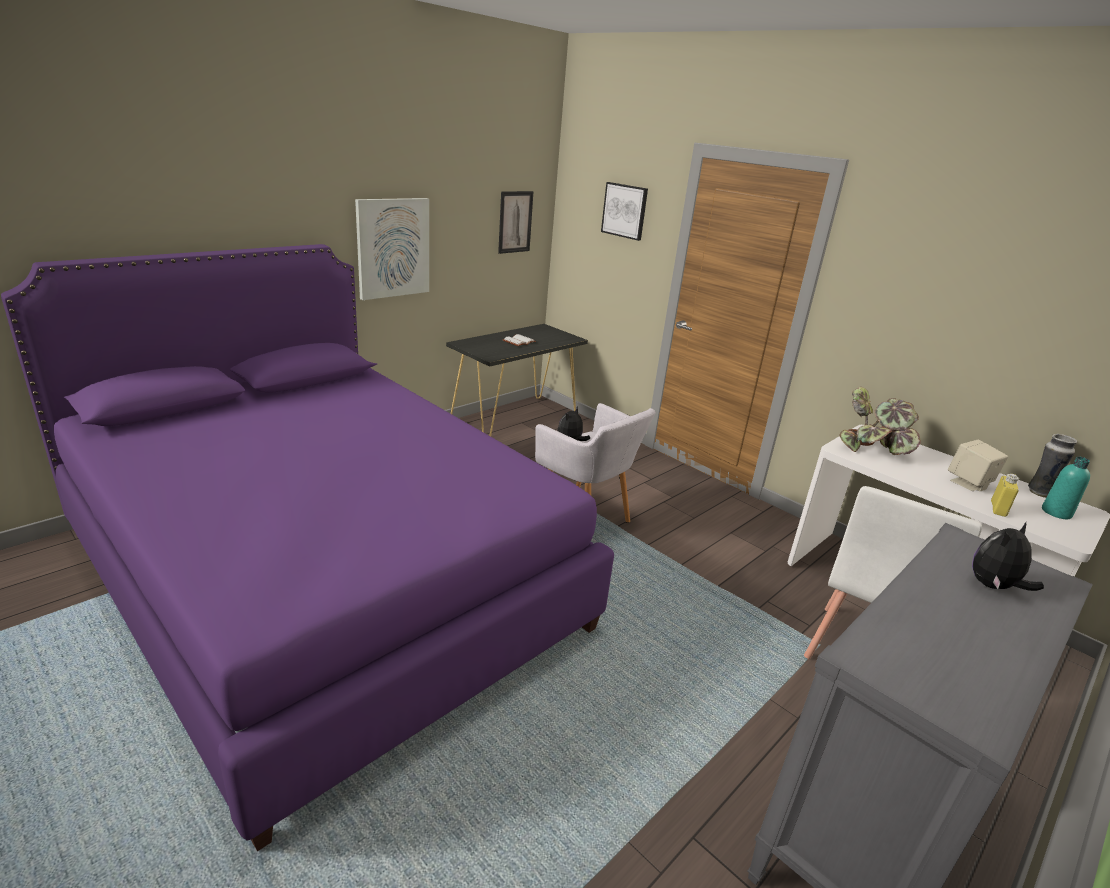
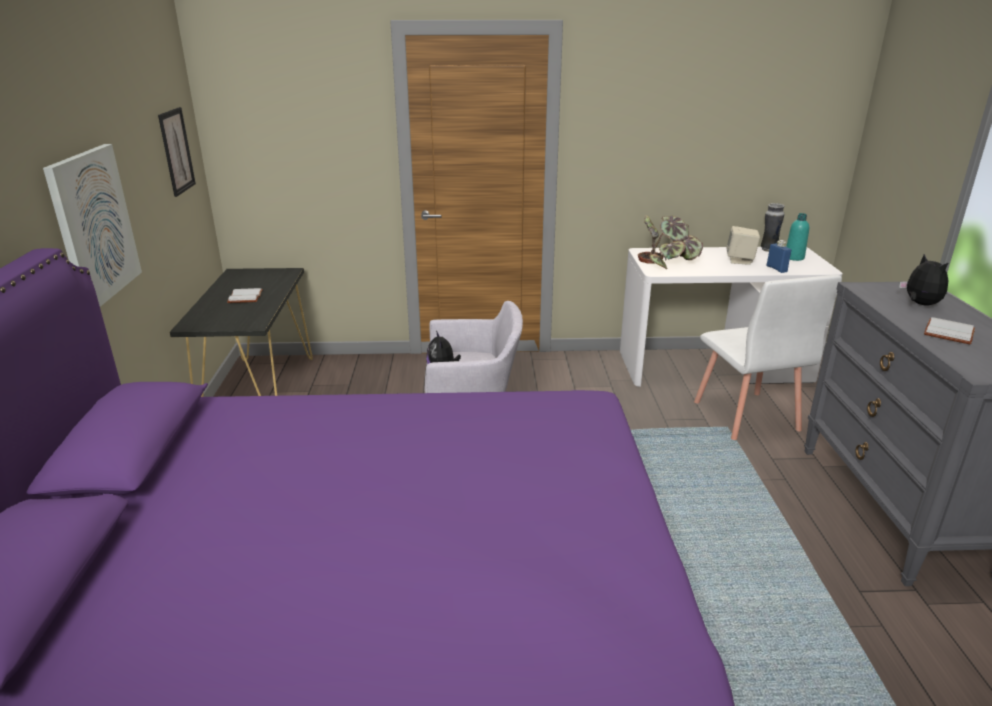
camera: 45 degrees left, 0 degrees up
picture [601,182,648,241] -> none
plush toy [972,522,1044,591] -> plush toy turned 150 degrees clockwise [899,254,949,306]
yellow bottle [991,474,1020,517] -> blue bottle [766,240,791,273]
none -> white book [924,317,975,344]

